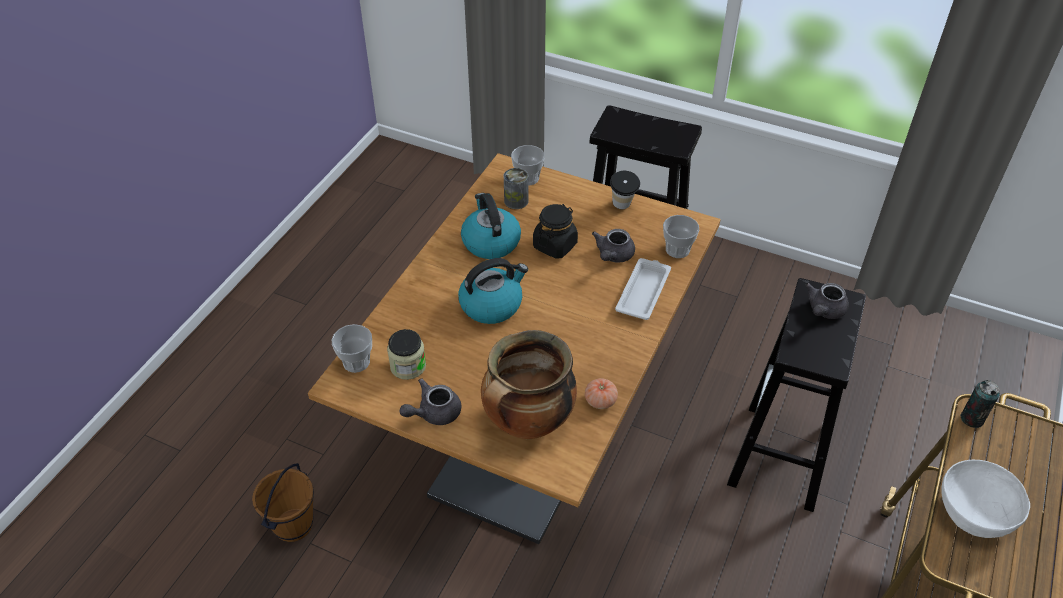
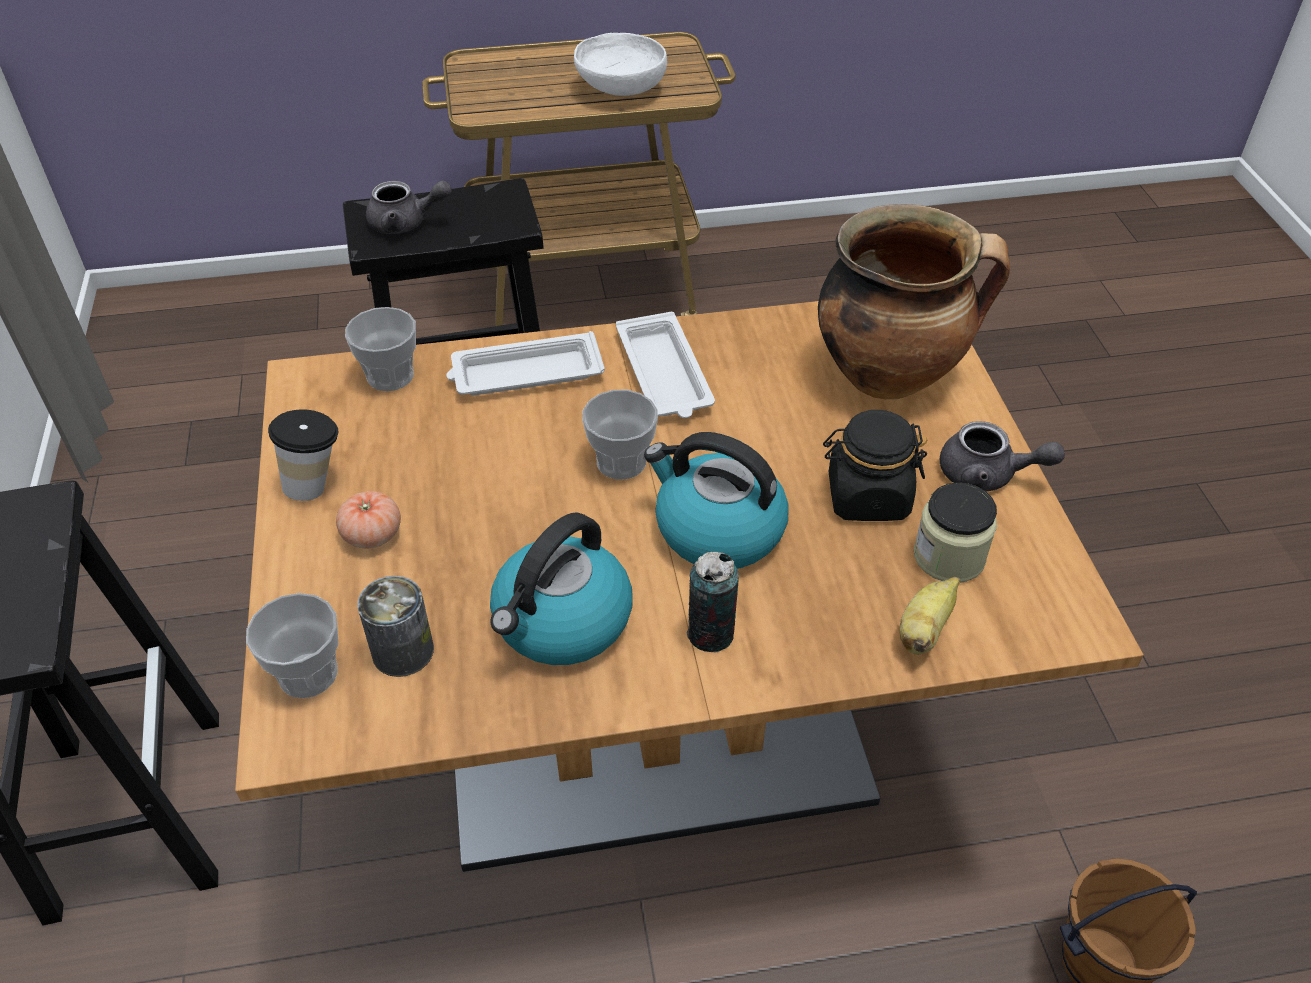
camera: 125 degrees left, 0 degrees up
cup [331,324,372,373] -> cup moved to [582,390,658,480]
black jar [533,204,578,259] -> black jar moved to [823,410,927,521]
tomato [585,378,618,409] -> tomato moved to [336,491,401,548]
grey teapot [592,229,635,263] -> none
can [960,380,1000,428] -> can moved to [687,552,739,652]
none -> white tray [616,312,715,418]
none -> banana [899,577,960,655]

